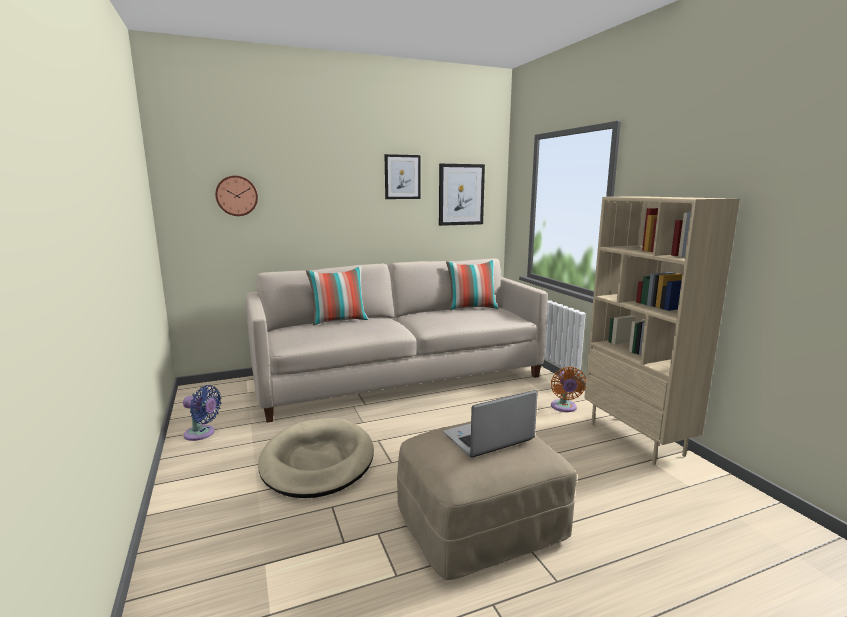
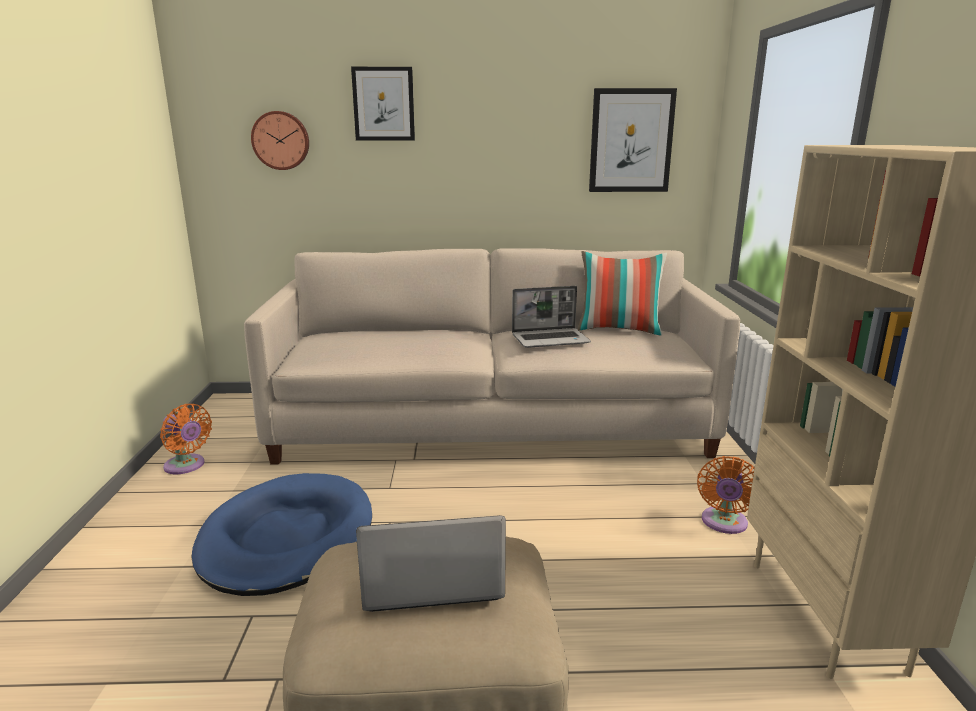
camera: 20 degrees right, 5 degrees up
blue fan [183,385,221,441] -> orange fan [160,404,212,474]
beige dog bed [258,418,374,498] -> blue dog bed [192,473,372,596]
pillow [306,266,368,325] -> none
picture [384,154,421,199] -> picture moved to [351,67,415,140]
none -> laptop [512,286,591,348]

